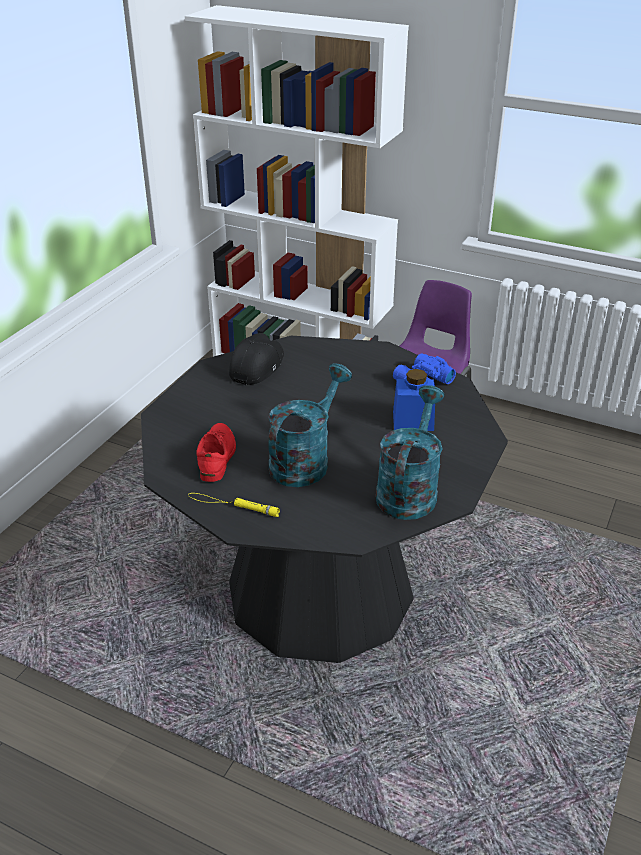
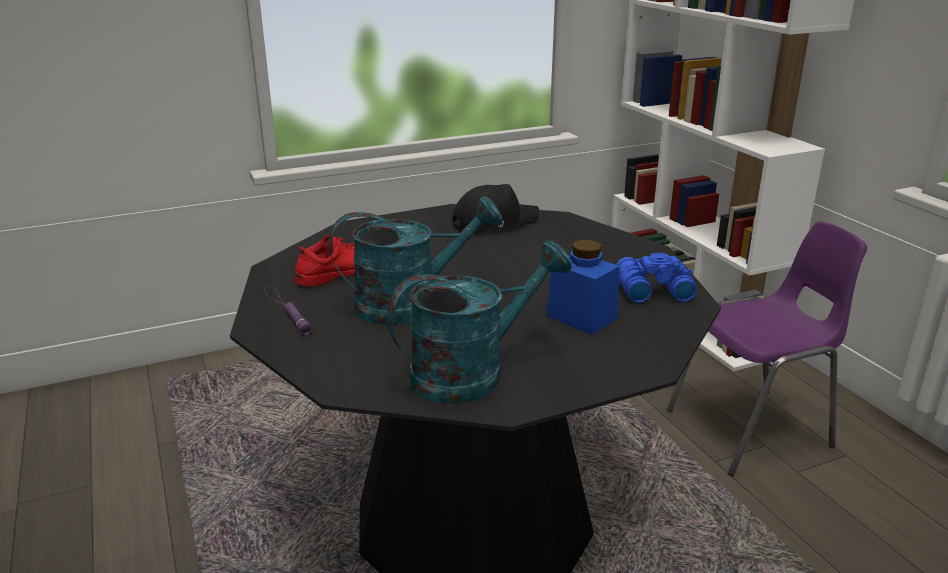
camera: 40 degrees right, 10 degrees down
yellow flashlight [188,493,280,517] -> purple flashlight [264,286,312,335]

